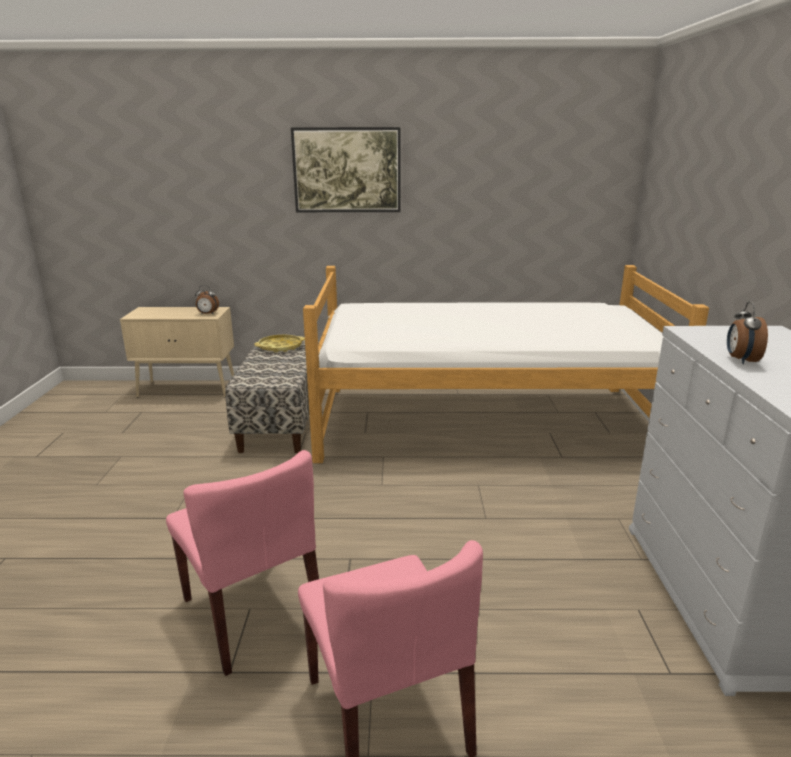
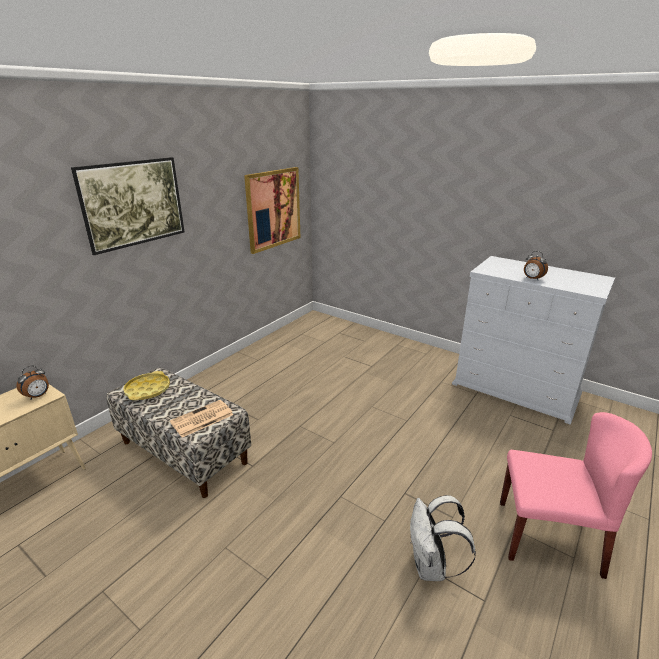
camera: 55 degrees left, 5 degrees up
pink chair [166,450,319,676] -> white backpack [410,495,476,581]
bed [303,265,709,463] -> none
none -> newspaper [170,400,234,437]
none -> picture [244,167,300,254]

